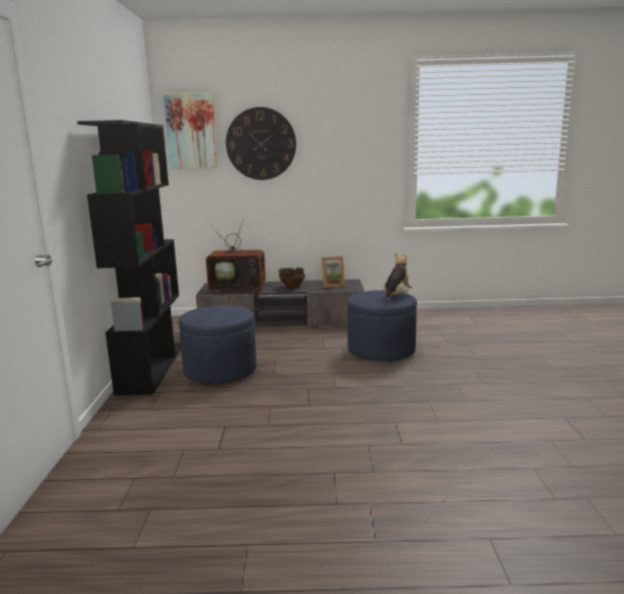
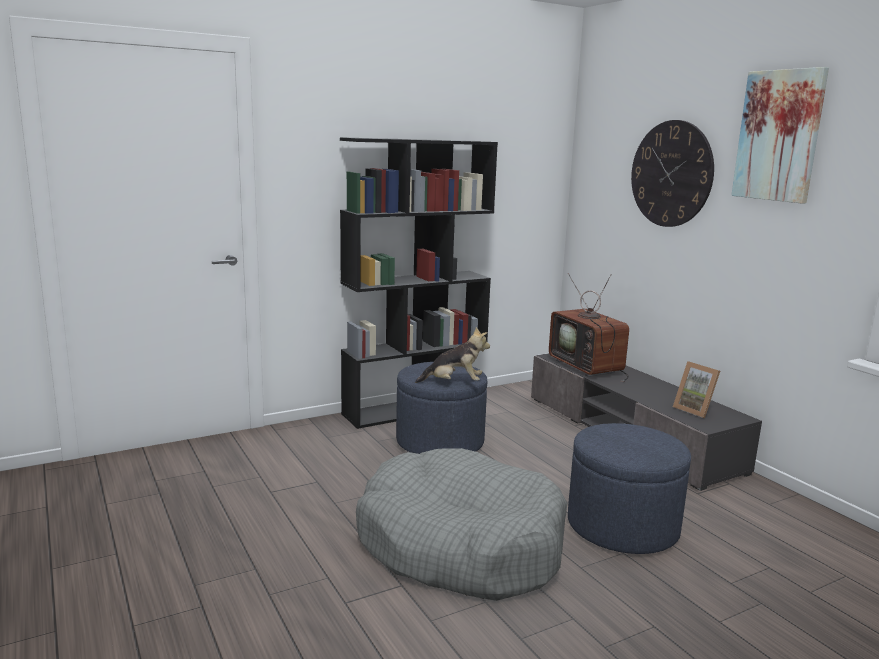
camera: 60 degrees right, 0 degrees up
picture [163,92,218,169] -> picture moved to [731,67,829,204]
bowl [278,267,305,288] -> none
plush toy [383,253,412,304] -> plush toy moved to [415,327,490,383]
none -> grey dog bed [356,448,567,601]

